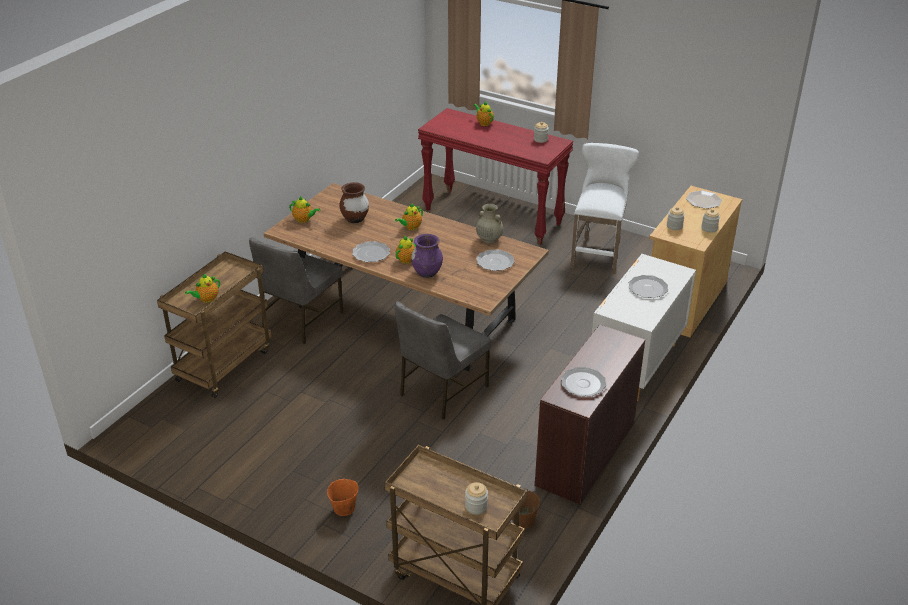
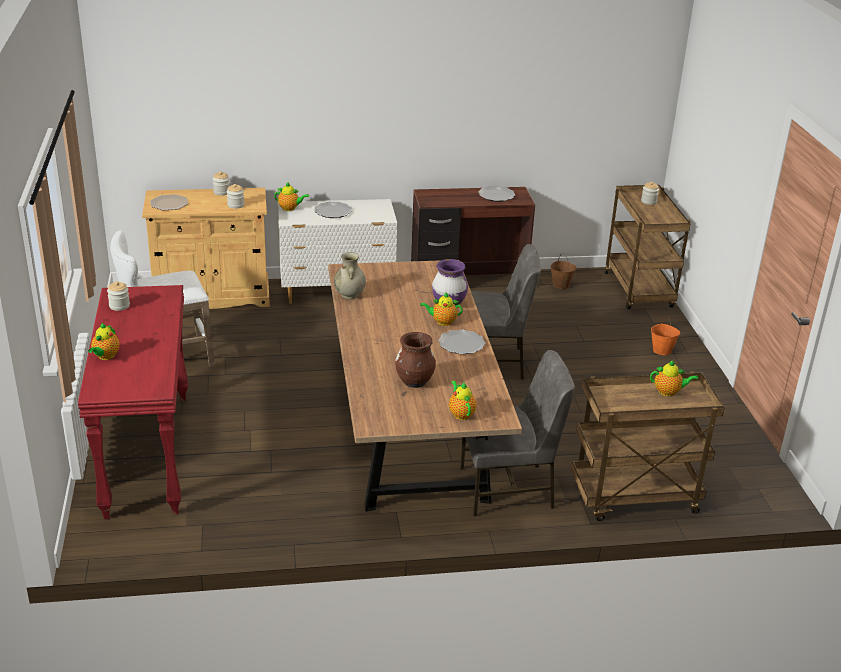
camera: 130 degrees left, 5 degrees down
teapot [395,203,423,230] -> teapot moved to [274,183,309,211]
plate [476,249,515,271] -> none

